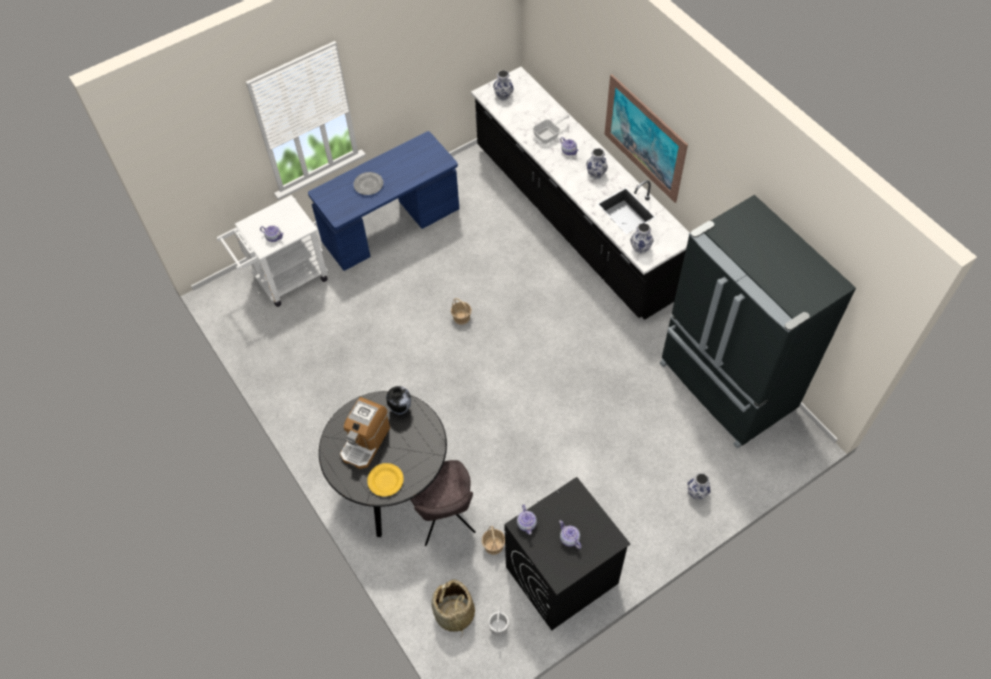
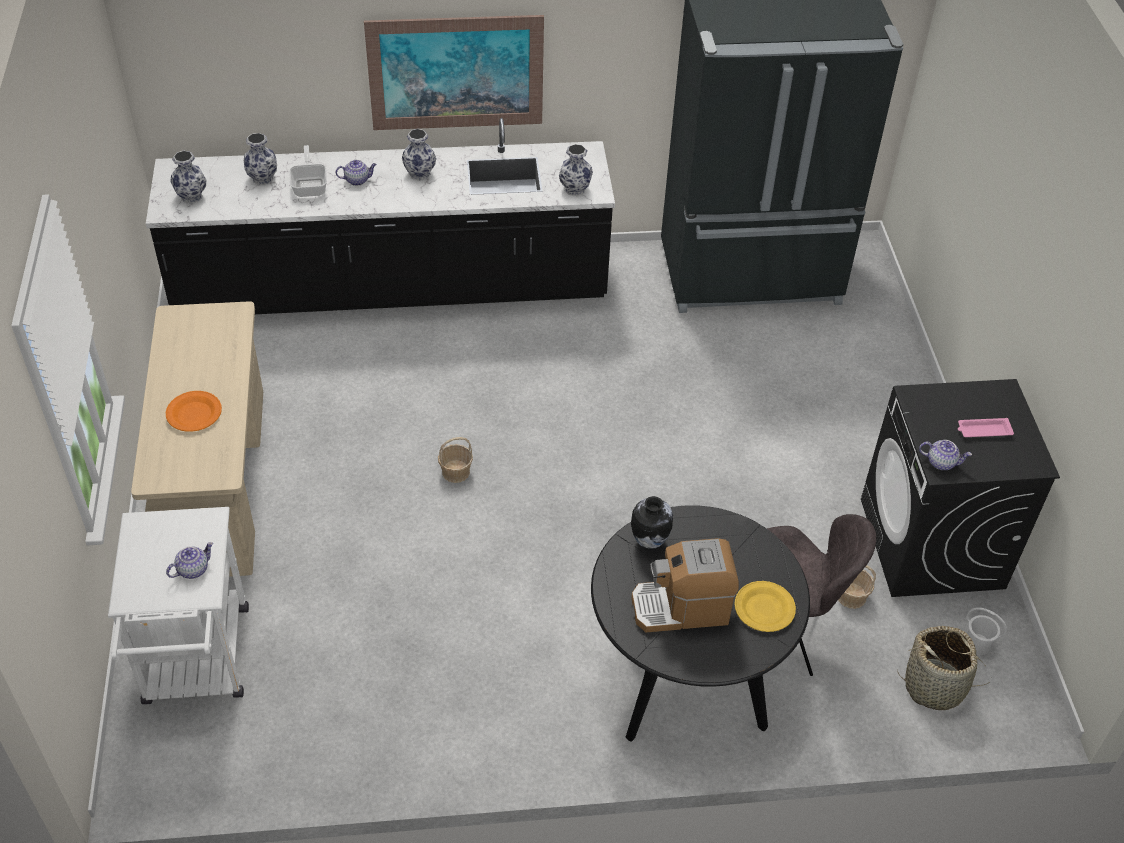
camera: 65 degrees left, 10 degrees down
blue desk [308,131,459,271] -> beige desk [131,301,263,577]
coffee machine [340,397,390,469] -> coffee machine turned 120 degrees clockwise [631,538,739,632]
grey plate [354,172,383,195] -> orange plate [166,391,222,432]
teapot [559,520,582,549] -> pink tray [958,418,1014,437]
vase [687,473,711,500] -> vase moved to [244,133,277,185]

